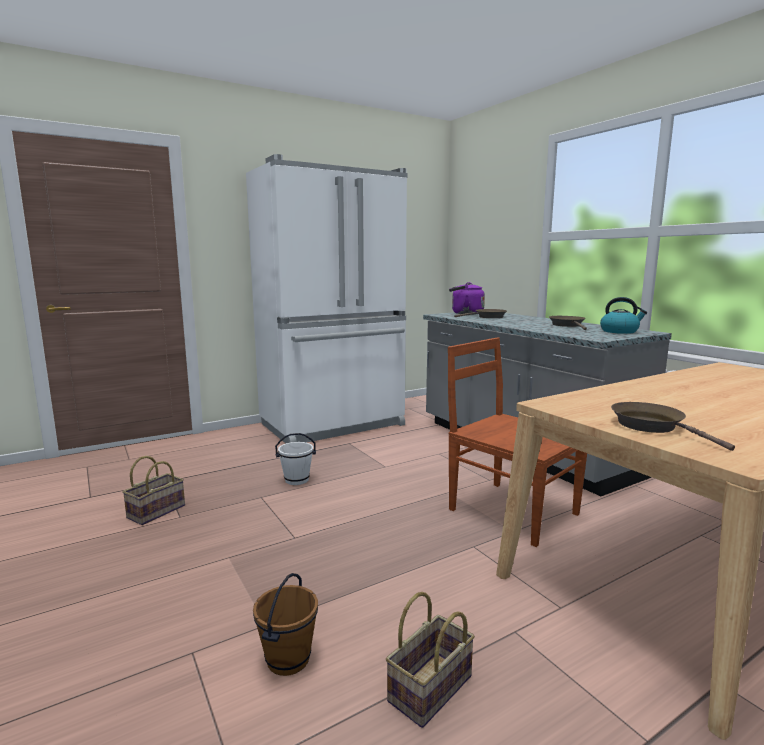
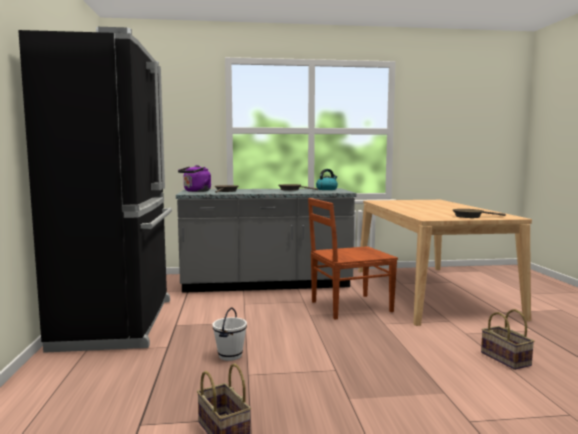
camera: 65 degrees left, 5 degrees down
white fridge [246,154,407,444] -> black fridge [18,27,172,353]
brown bucket [253,573,318,676] -> none

